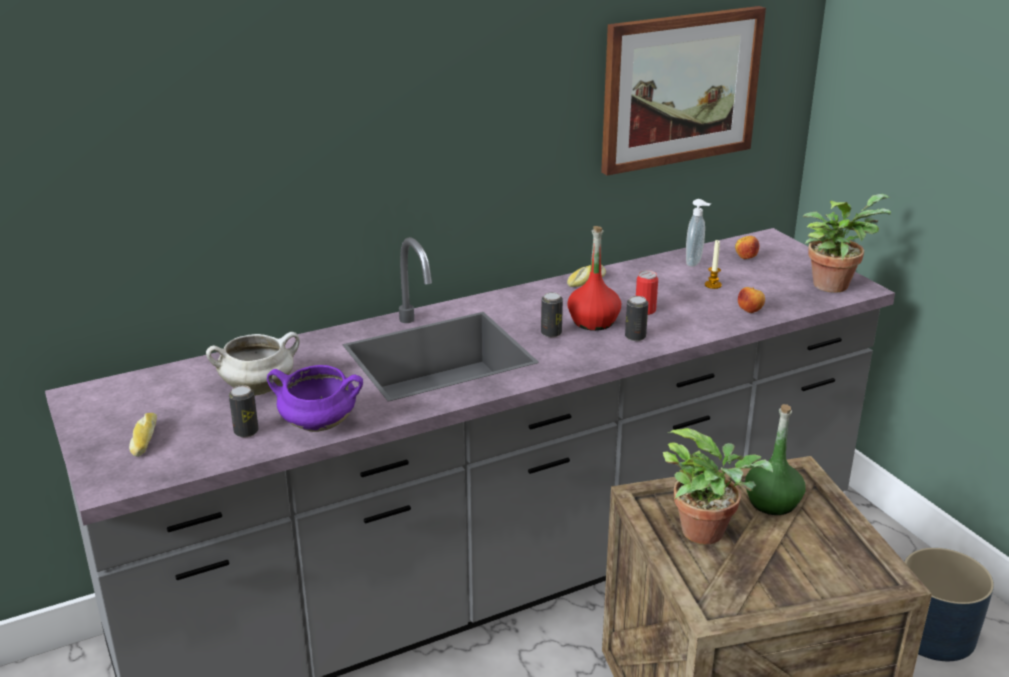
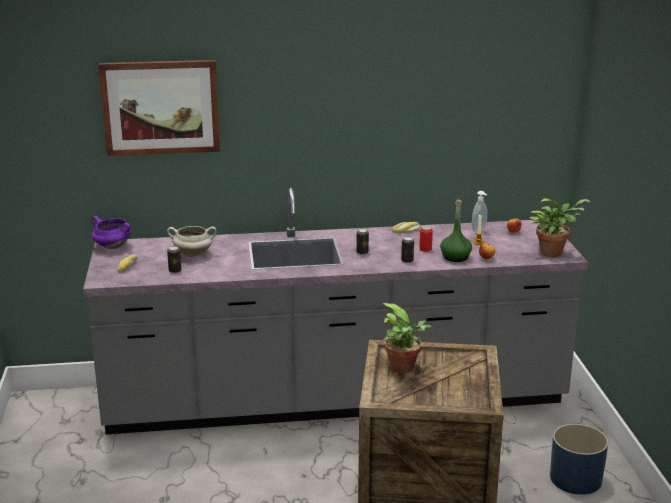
camera: 20 degrees right, 5 degrees down
purple cooking pot [267,365,363,432] -> purple cooking pot moved to [92,216,131,249]
red bottle [567,226,621,331] -> none
picture [601,6,766,176] -> picture moved to [98,60,220,156]
green bottle [745,404,805,515] -> green bottle moved to [440,199,472,262]

